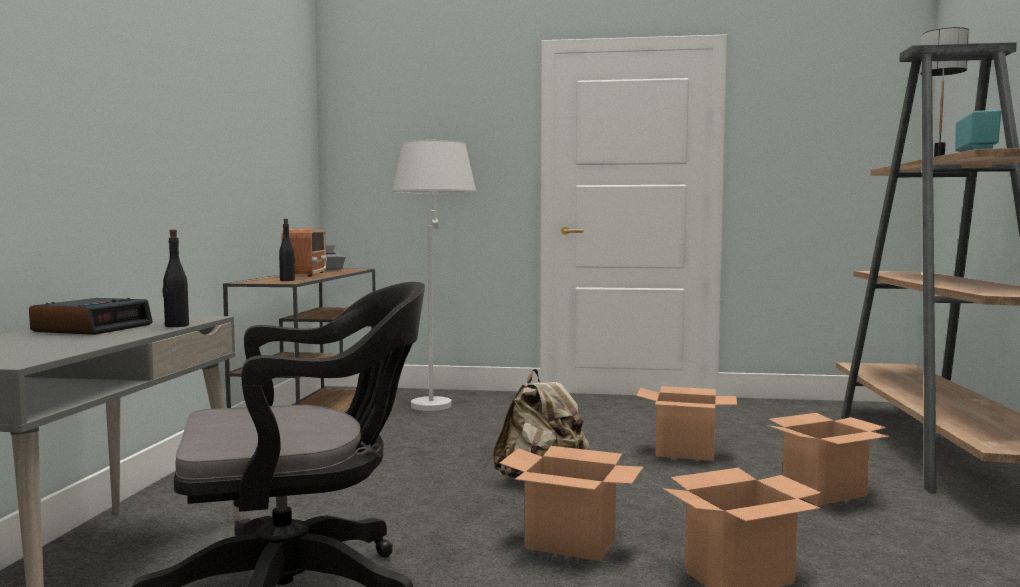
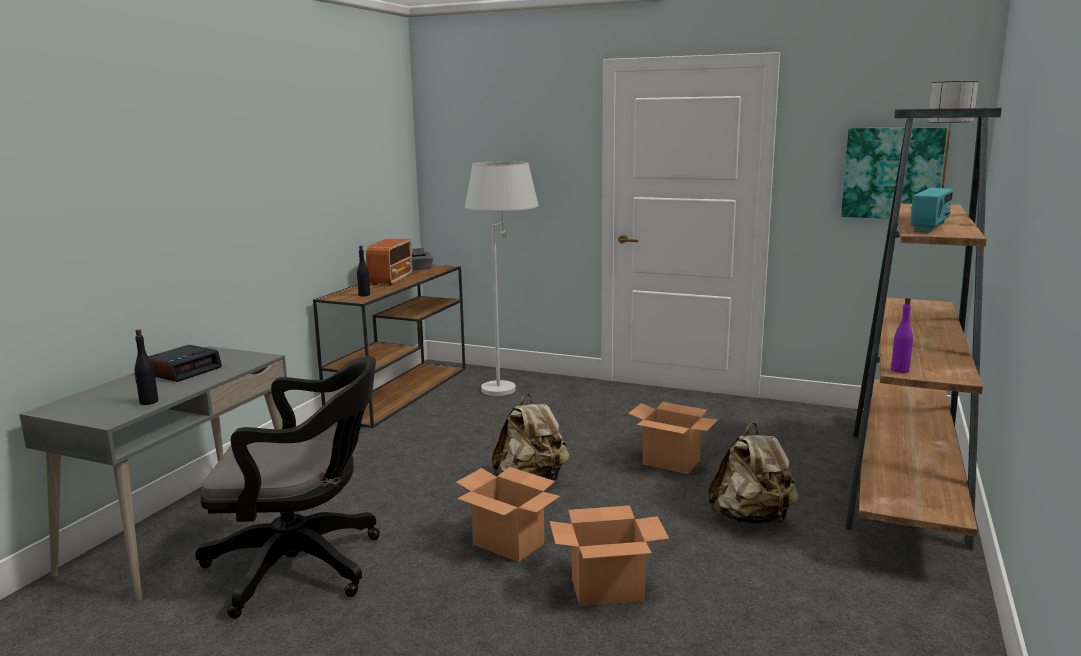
camera: 15 degrees right, 10 degrees up
black bottle [163,230,189,327] -> black bottle moved to [135,329,159,405]
cardboard box [767,413,890,506] -> beige backpack [708,423,799,524]
none -> picture [841,127,947,219]
none -> purple bottle [891,298,913,373]

